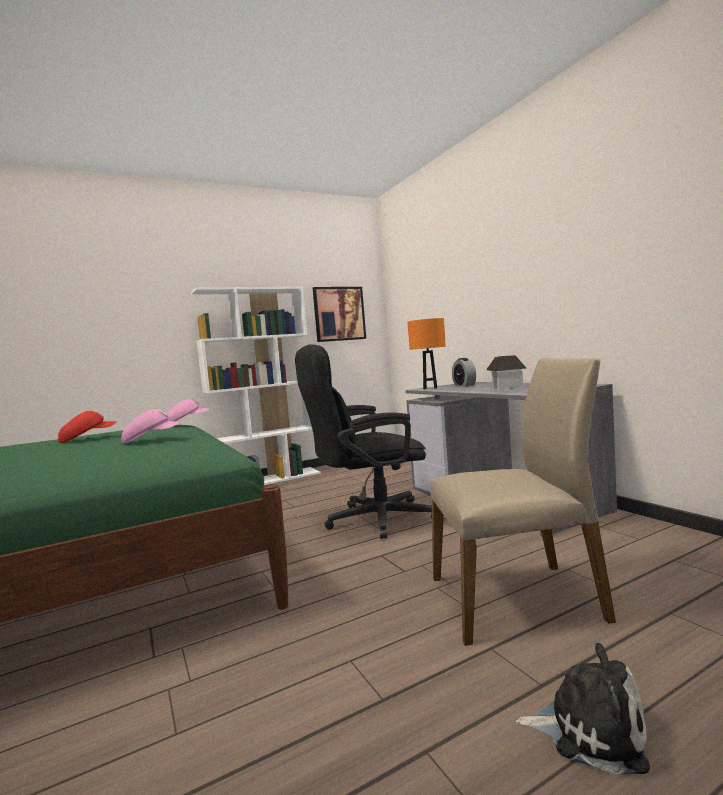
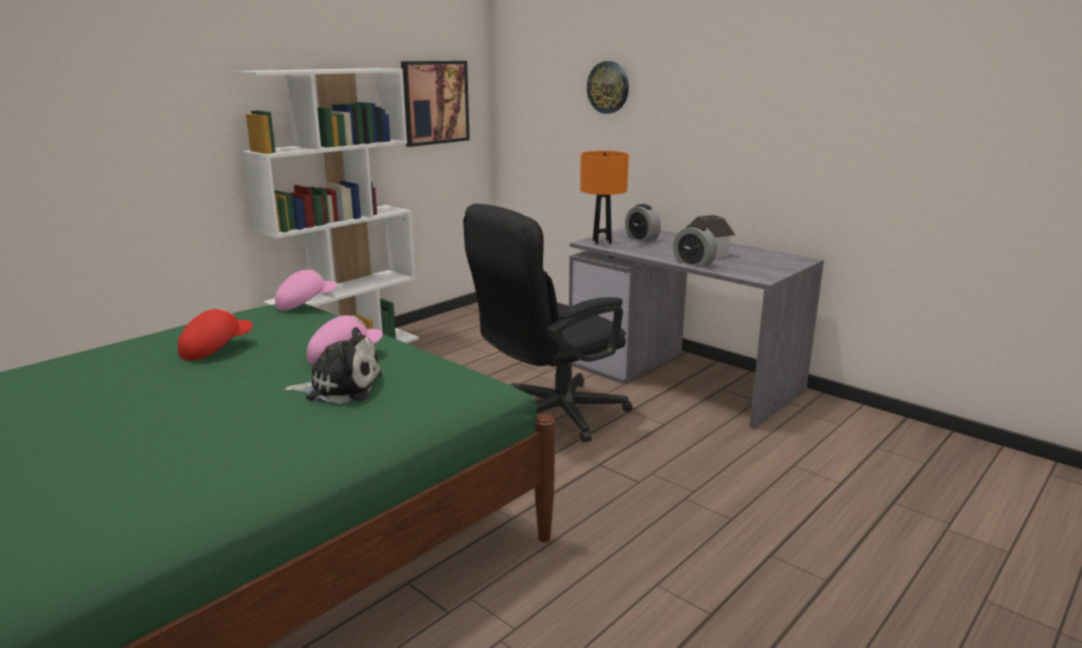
camera: 20 degrees left, 15 degrees up
beige chair [430,358,616,646] -> none
plush toy [516,643,650,774] -> plush toy moved to [283,327,382,404]
none -> wall clock [587,61,629,114]
none -> alarm clock [673,224,717,268]

